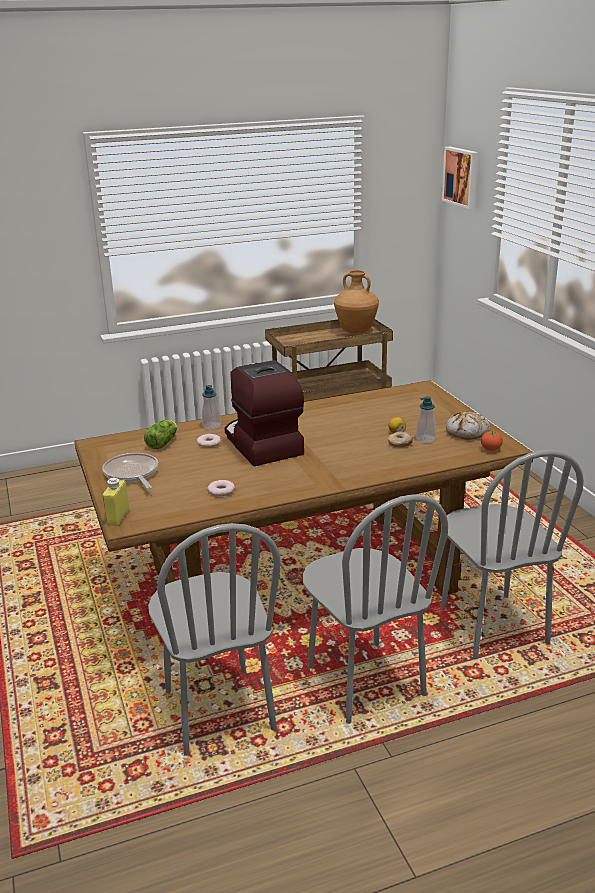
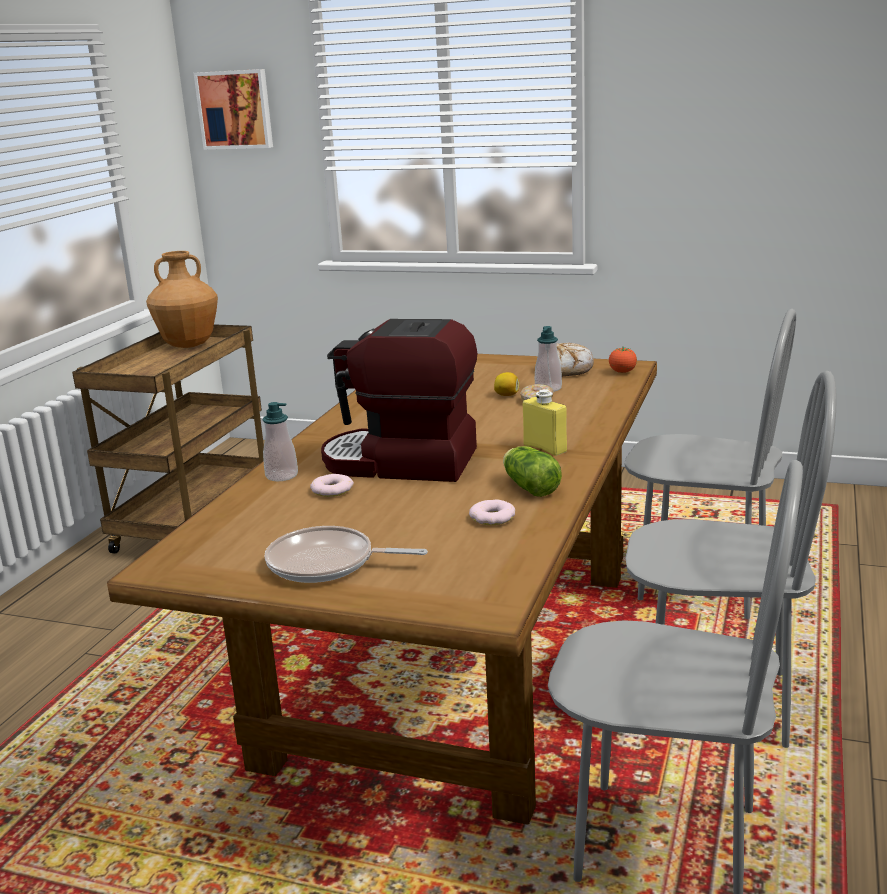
camera: 50 degrees left, 5 degrees down
yellow bottle [102,478,129,526] -> yellow bottle moved to [523,389,567,456]
lettuce [144,420,177,449] -> lettuce moved to [503,446,562,497]

